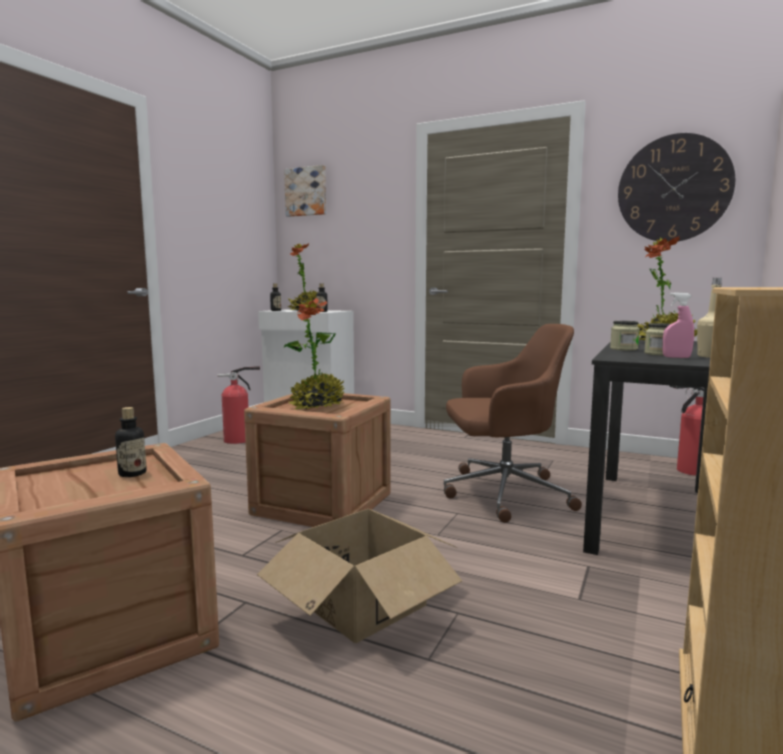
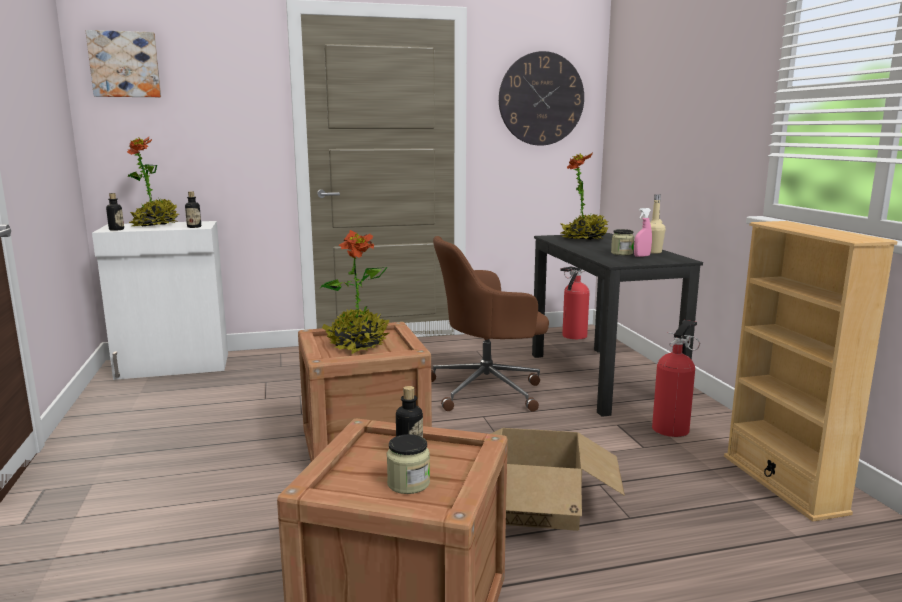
camera: 40 degrees left, 5 degrees up
fire extinguisher [217,366,260,444] -> fire extinguisher moved to [652,320,700,437]
brown office chair [444,324,582,523] -> brown office chair turned 150 degrees counterclockwise [431,236,549,412]
jar [610,321,640,351] -> jar moved to [387,434,430,494]

